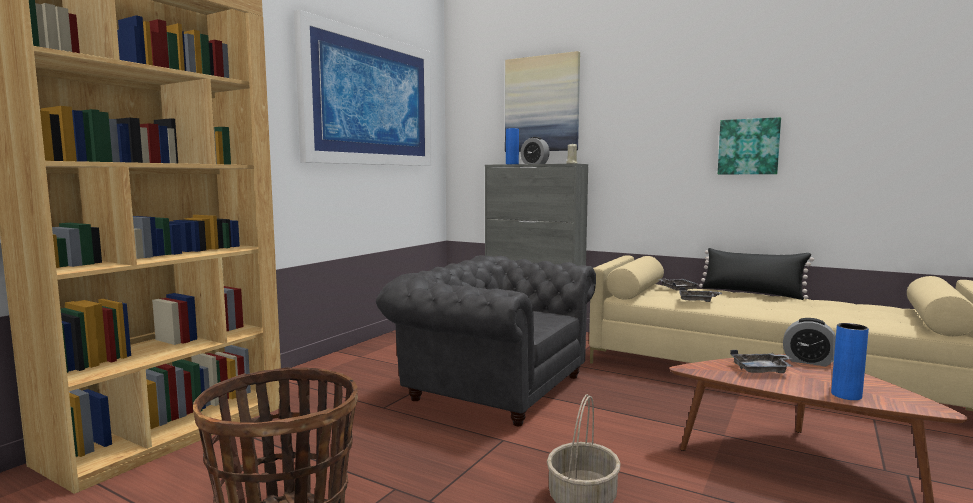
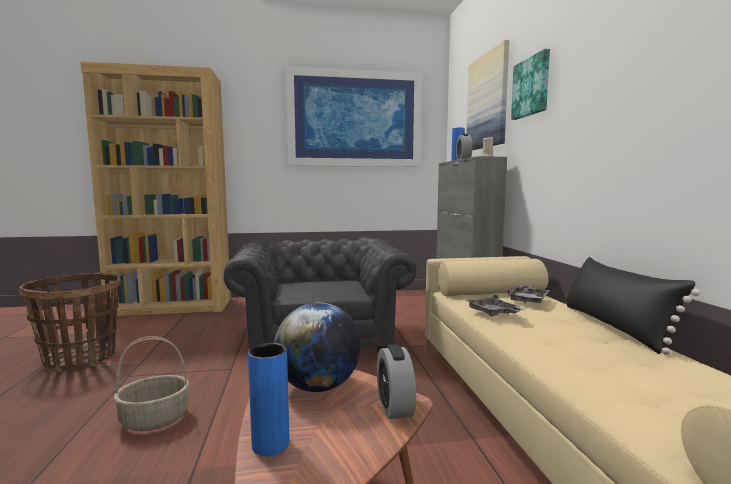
camera: 50 degrees right, 0 degrees up
picture [718,117,781,174] -> picture moved to [511,49,550,120]
grey tray [730,350,792,373] -> globe [274,302,361,392]

